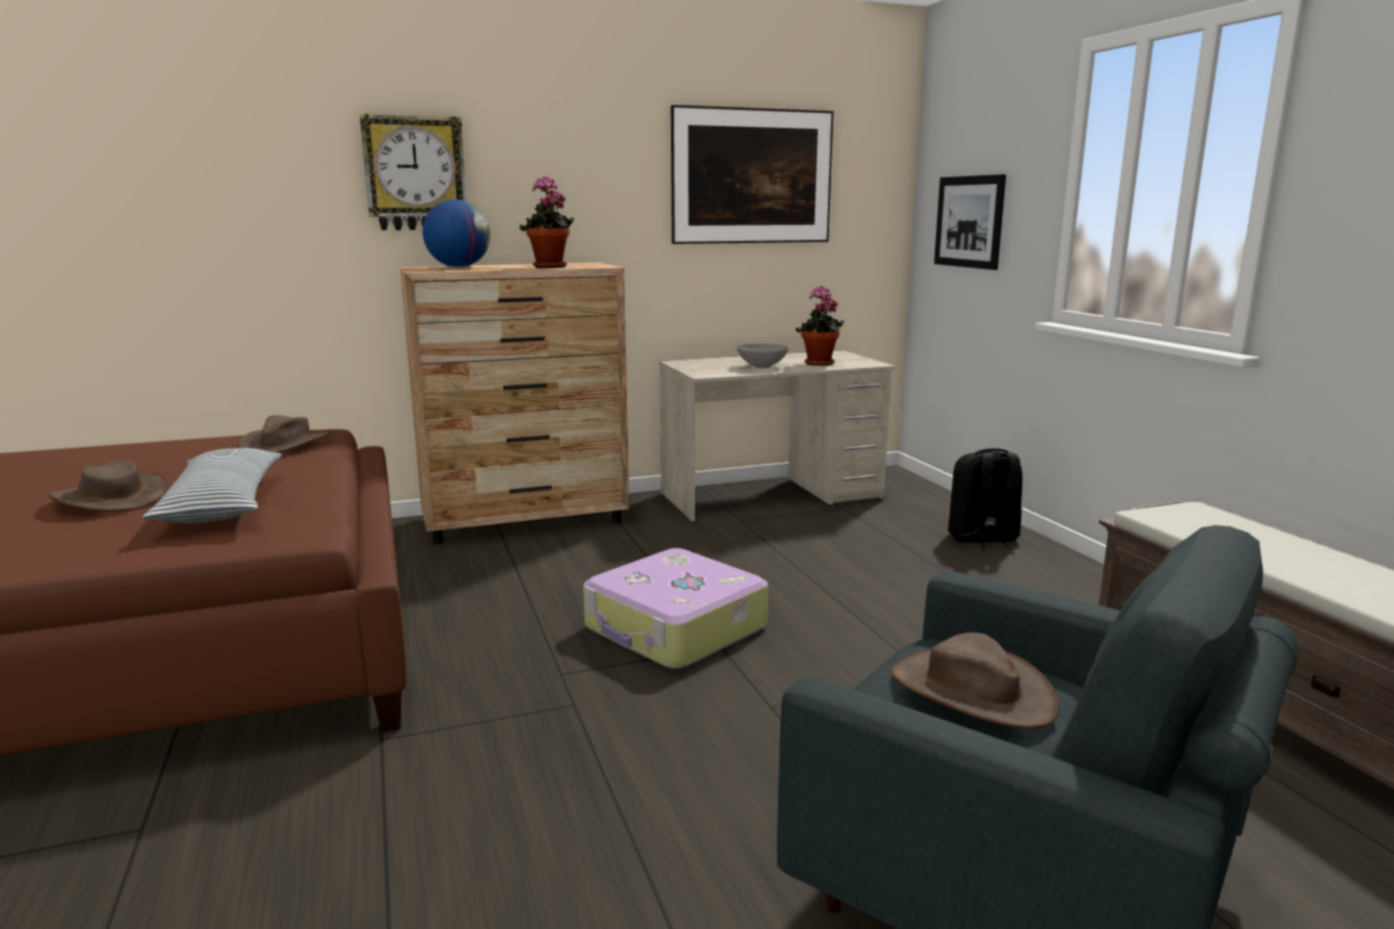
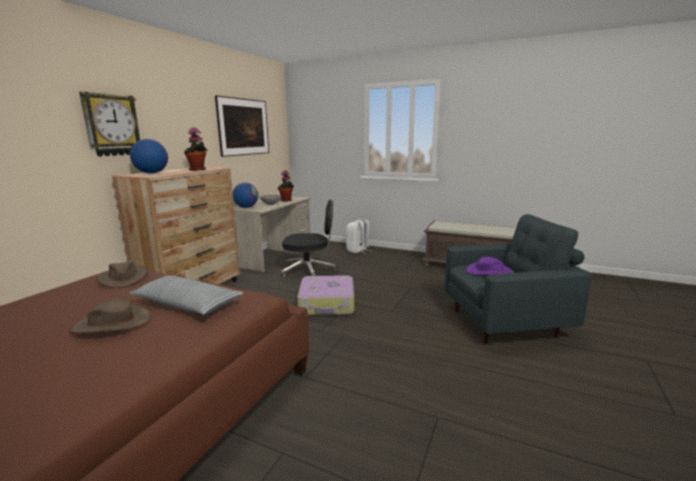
camera: 45 degrees left, 0 degrees up
brown hat [891,633,1059,729] -> purple hat [466,257,514,275]
picture [934,174,1006,270] -> none
black backpack [948,448,1023,551] -> white backpack [346,219,369,254]
none -> globe [233,182,258,208]
none -> black office chair [281,200,338,278]

